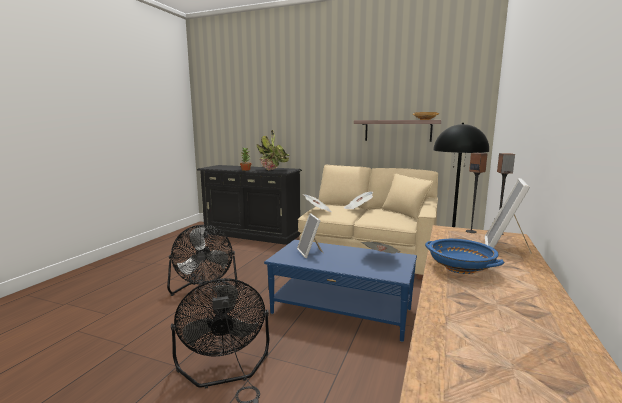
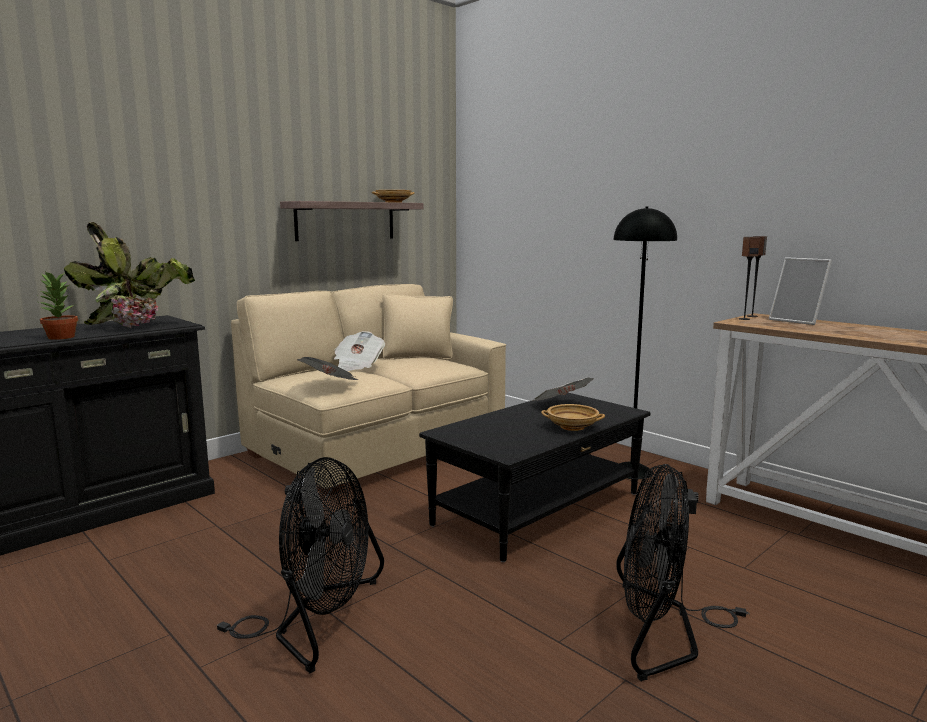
camera: 65 degrees left, 0 degrees up
blue coffee table [264,240,417,342] -> black coffee table [419,393,650,562]
picture frame [297,213,323,258] -> none
blue bowl [425,239,505,274] -> none
none -> beige bowl [541,404,605,431]

